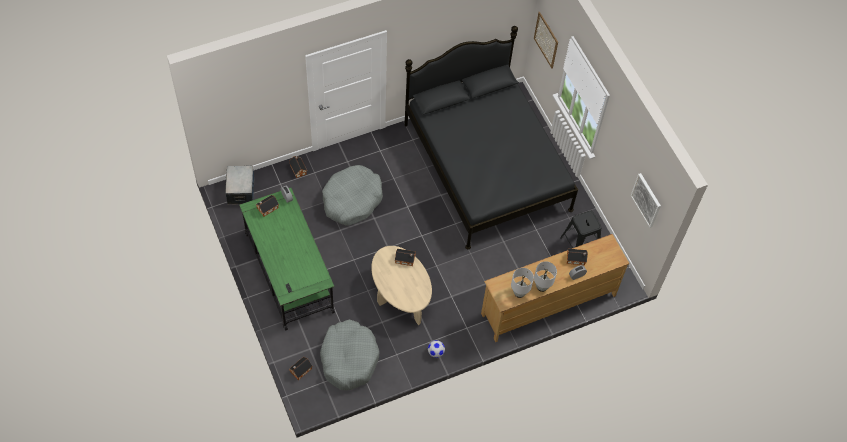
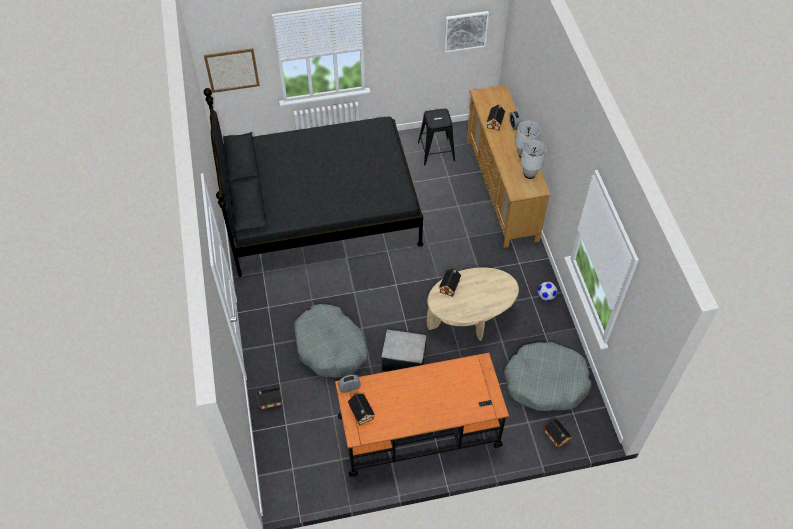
camera: 75 degrees left, 5 degrees down
storage box [225,166,255,204] -> storage box moved to [381,330,427,371]
green desk [239,188,335,331] -> orange desk [335,353,509,477]

